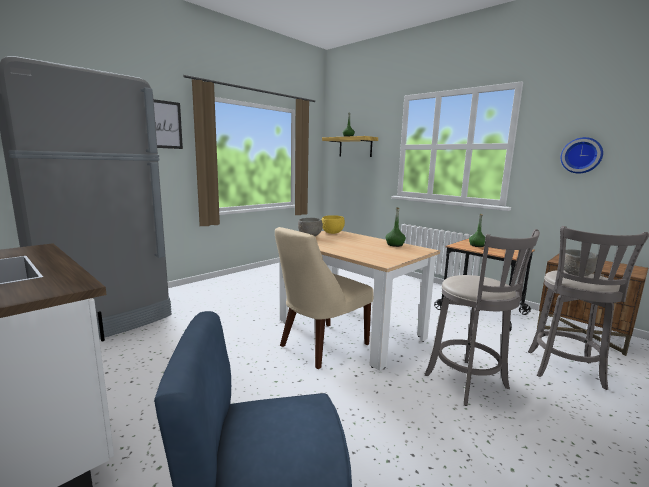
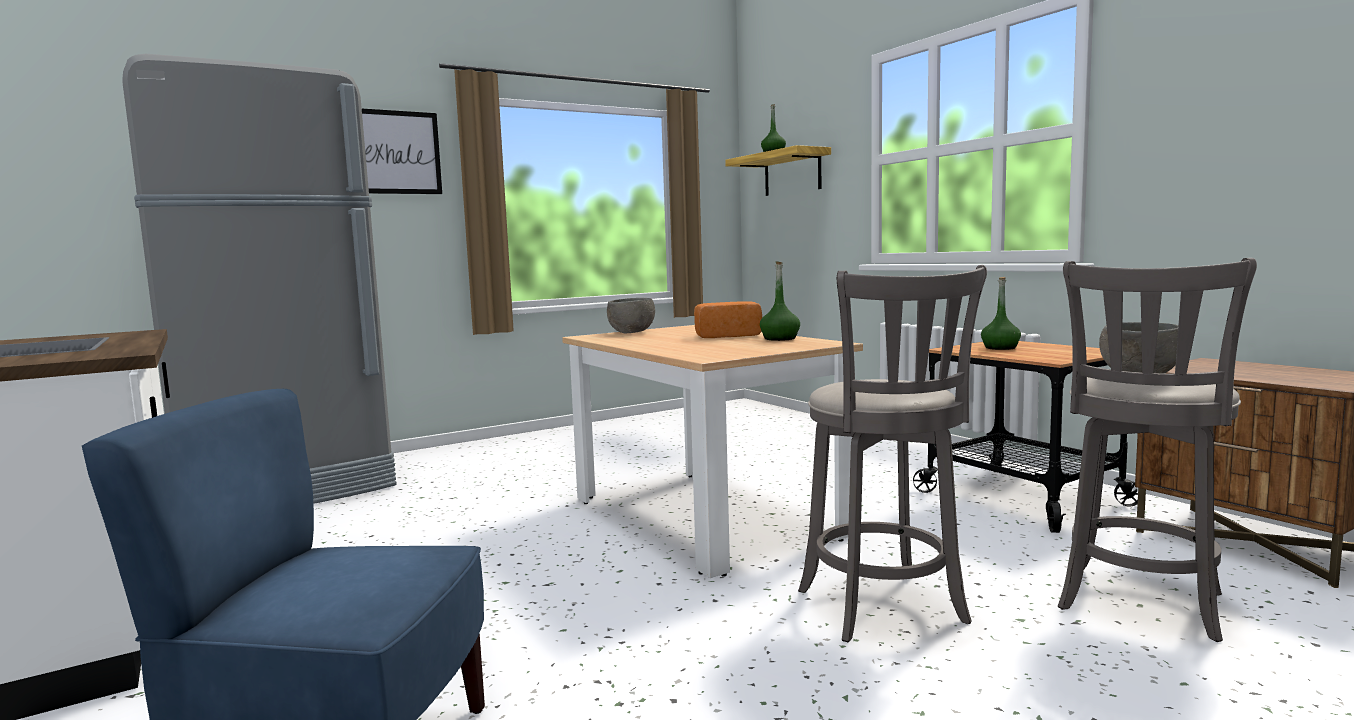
camera: 15 degrees right, 5 degrees down
beige chair [275,227,374,369] -> none
yellow bowl [322,215,345,234] -> none
wall clock [561,137,603,173] -> none
none -> bread [694,301,762,338]

